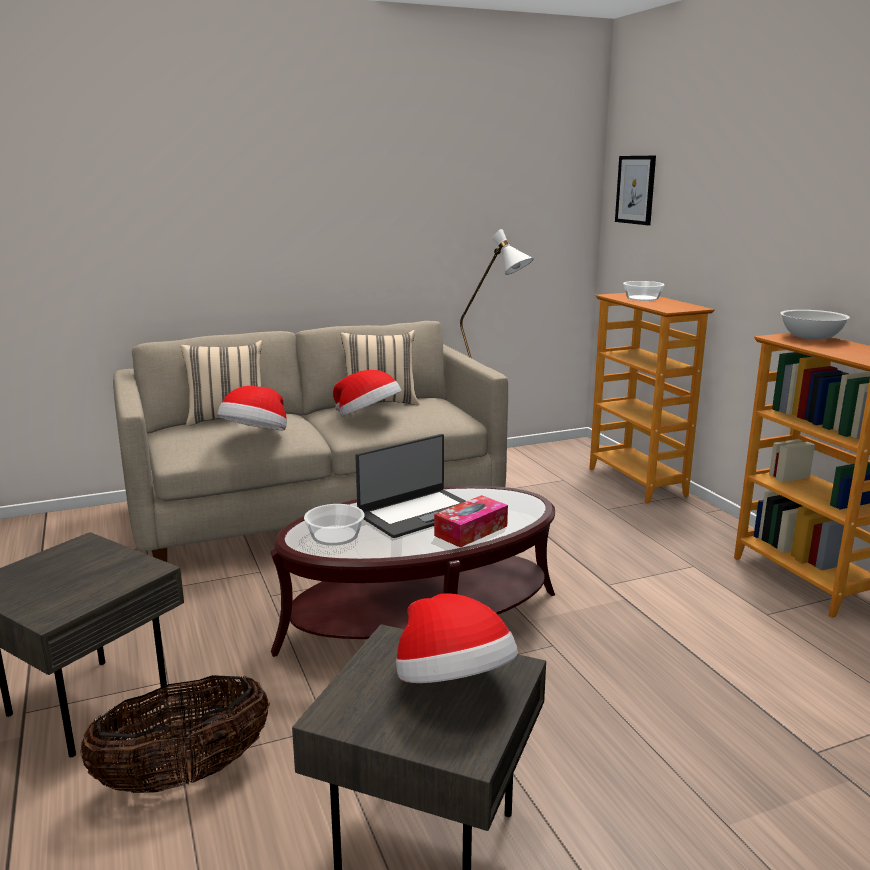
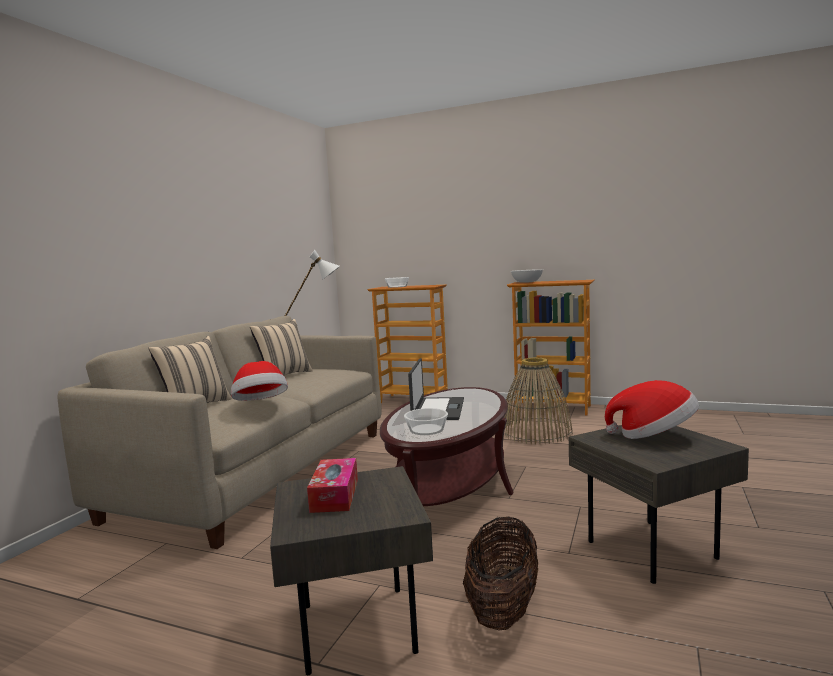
camera: 45 degrees left, 10 degrees down
hat [333,370,402,416] -> none
tissue box [434,495,508,548] -> tissue box moved to [307,458,358,513]
picture [615,156,656,225] -> none
none -> basket [504,358,573,445]

